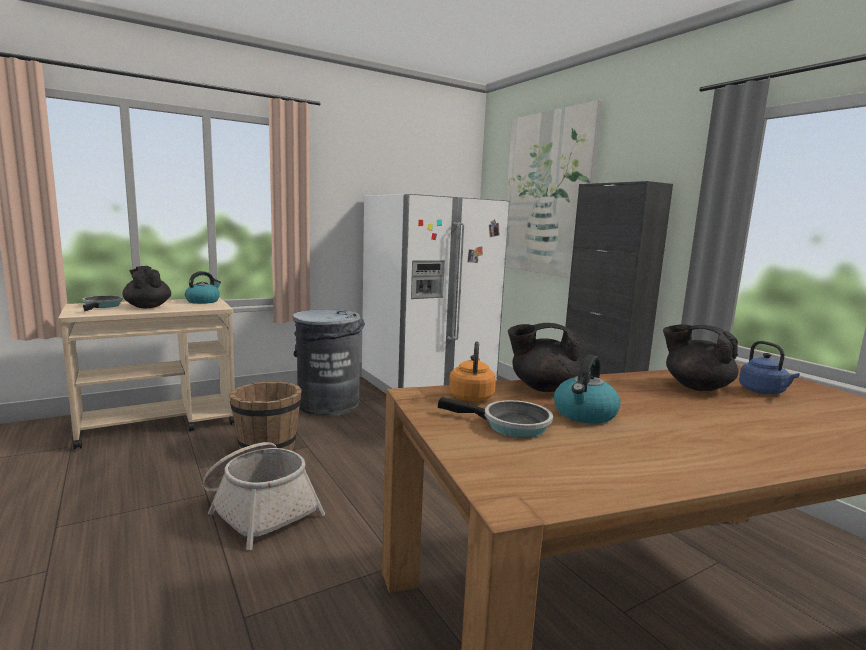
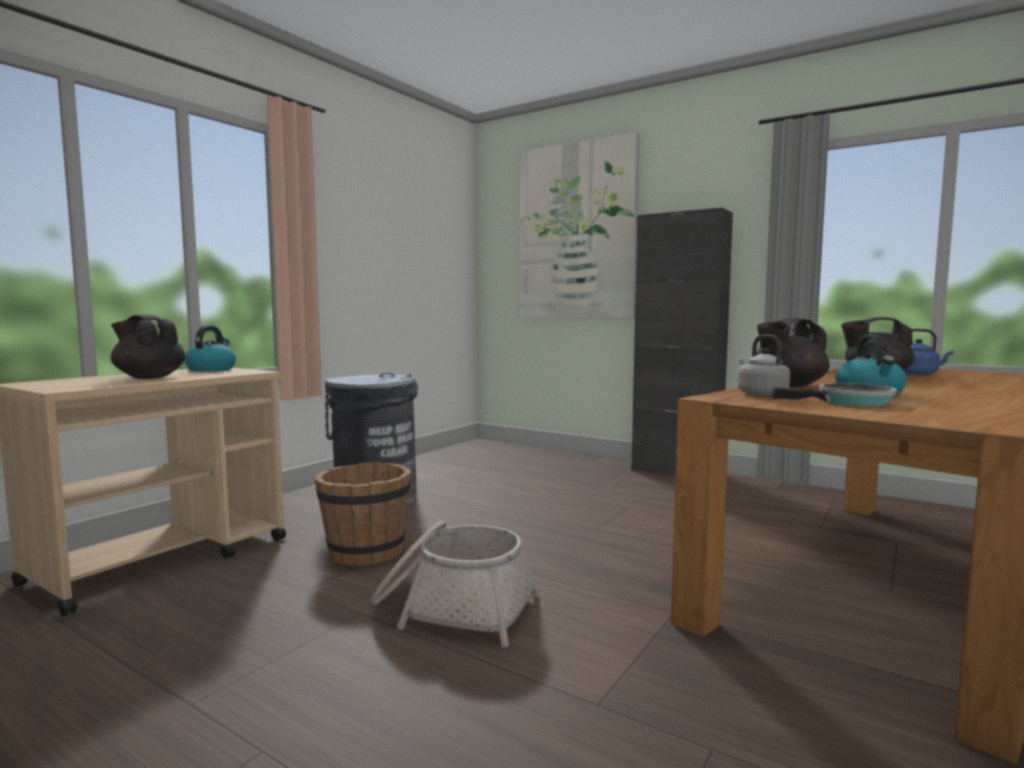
camera: 25 degrees left, 5 degrees down
frying pan [83,295,123,311] -> none
white fridge [362,194,510,393] -> none
orange kettle [449,341,496,401] -> grey kettle [737,334,790,397]

